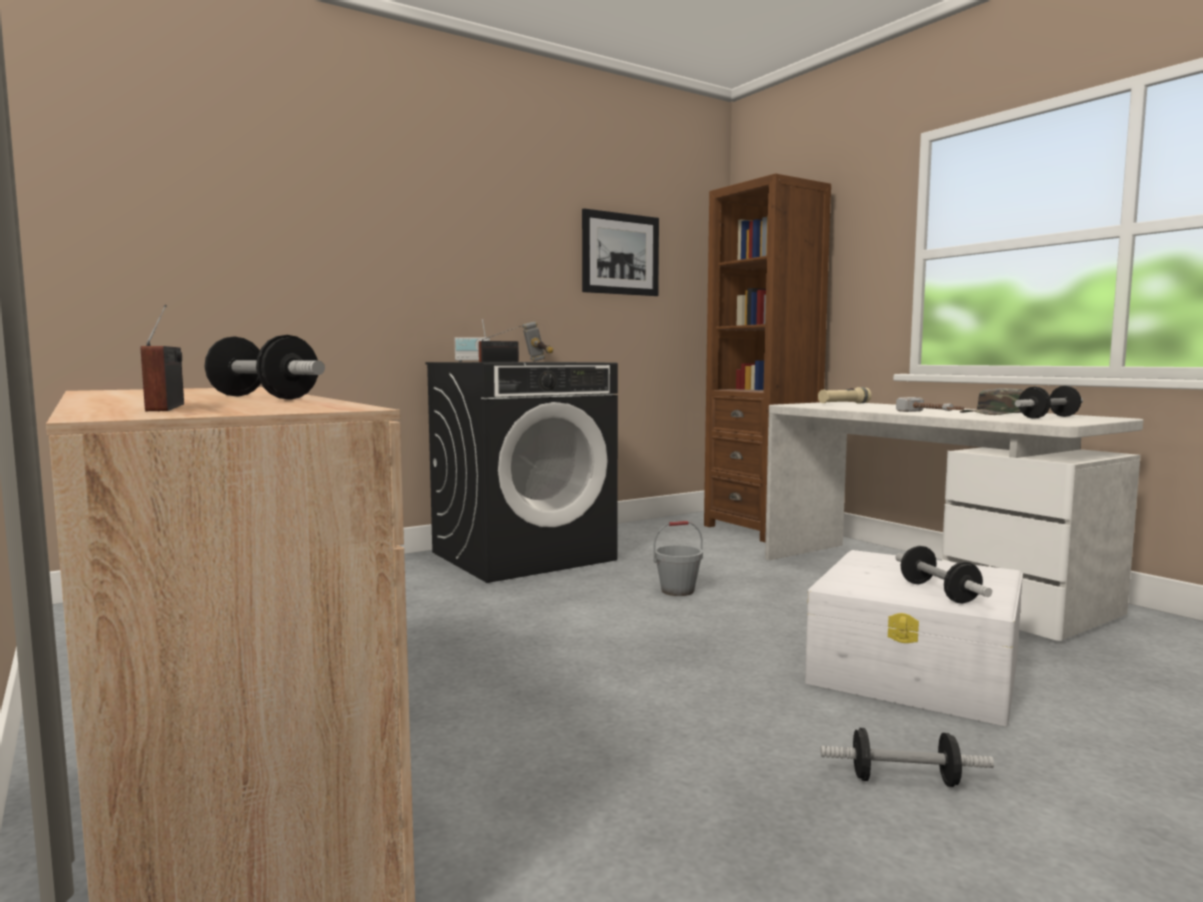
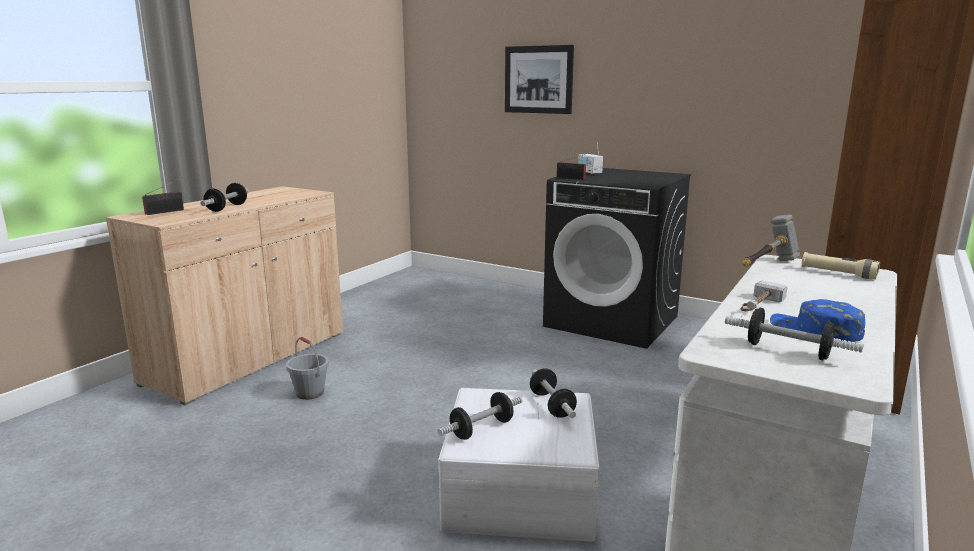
camera: 65 degrees right, 10 degrees up
hammer [522,321,553,362] -> hammer moved to [742,215,800,266]
picture [582,208,659,296] -> picture moved to [505,45,574,114]
grey bucket [653,521,703,596] -> grey bucket moved to [286,337,329,400]
dumbbell [820,728,994,787] -> dumbbell moved to [530,369,577,418]
green cap [960,388,1023,415] -> blue cap [770,299,865,342]

